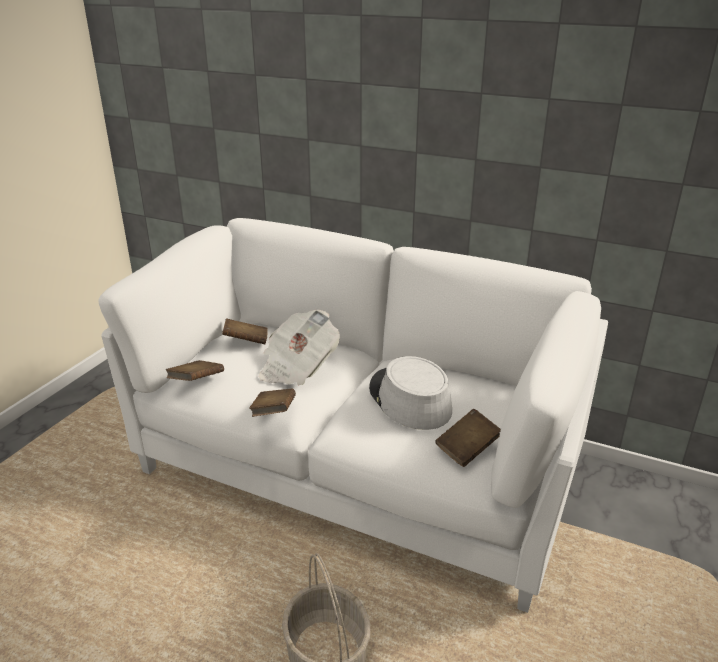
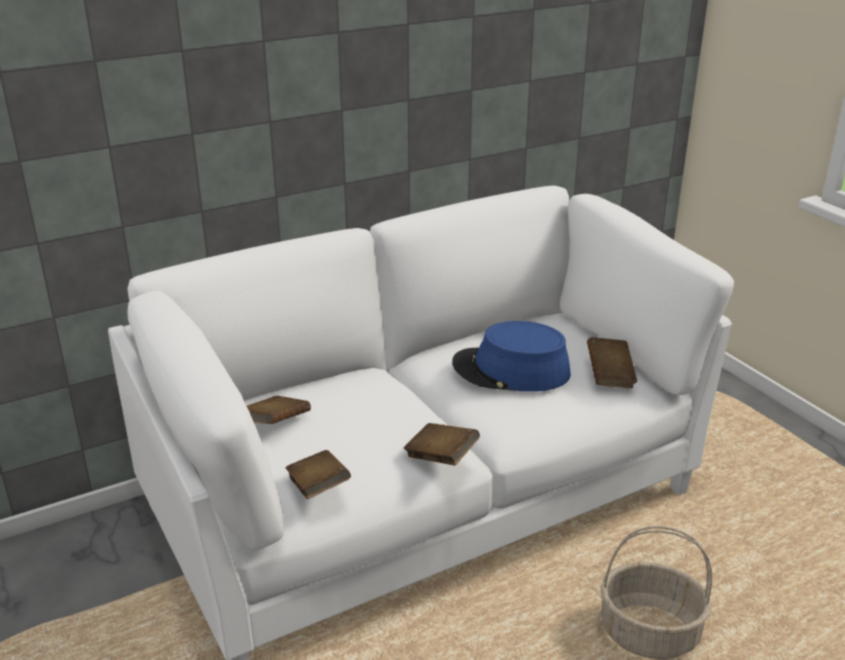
camera: 55 degrees left, 0 degrees up
newspaper [259,310,340,385] -> none
grey hat [369,356,452,430] -> blue hat [452,321,571,392]

